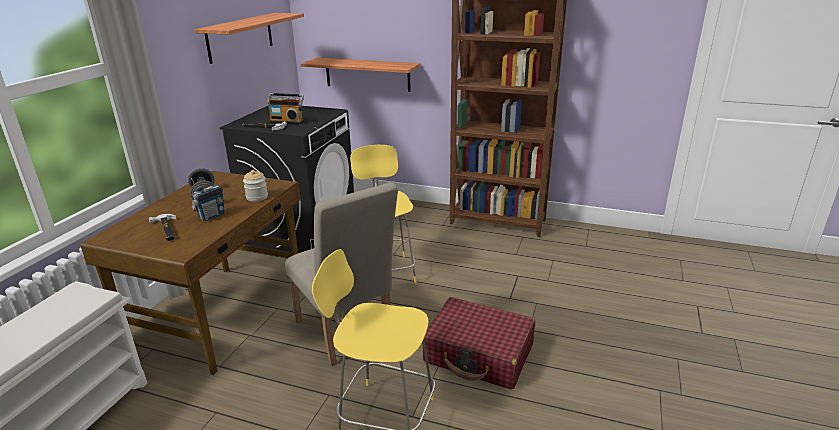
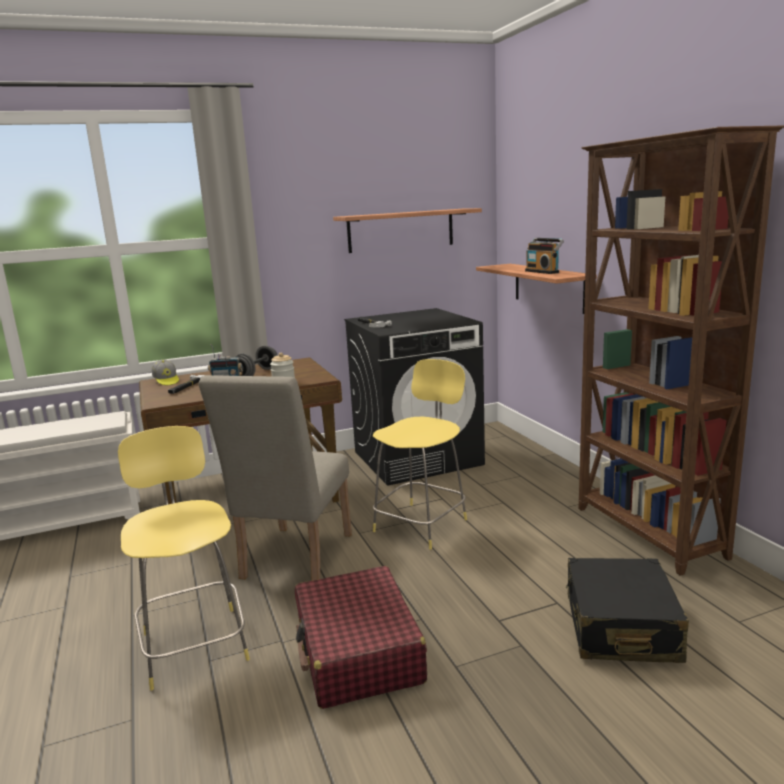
camera: 50 degrees right, 10 degrees down
radio [267,93,304,125] -> radio moved to [525,238,564,274]
none -> cap [152,360,179,385]
none -> black suitcase [566,558,689,663]

